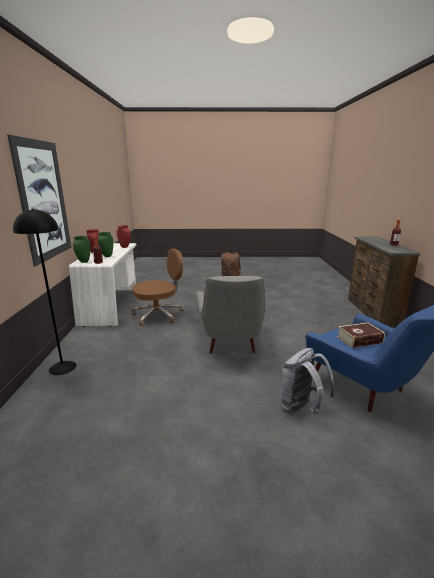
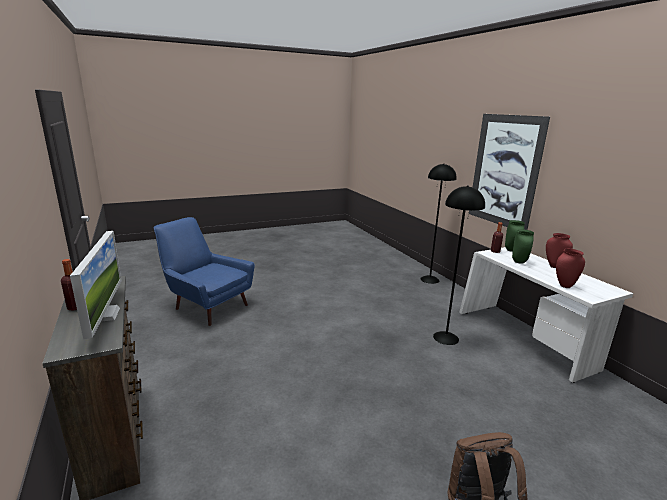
camera: 155 degrees right, 0 degrees up
brown office chair [131,249,183,326] -> black floor lamp [433,186,485,345]
grey armchair [196,276,266,353] -> none
grey backpack [280,348,335,415] -> none
book [337,322,385,348] -> none
none -> monitor [70,231,122,339]

